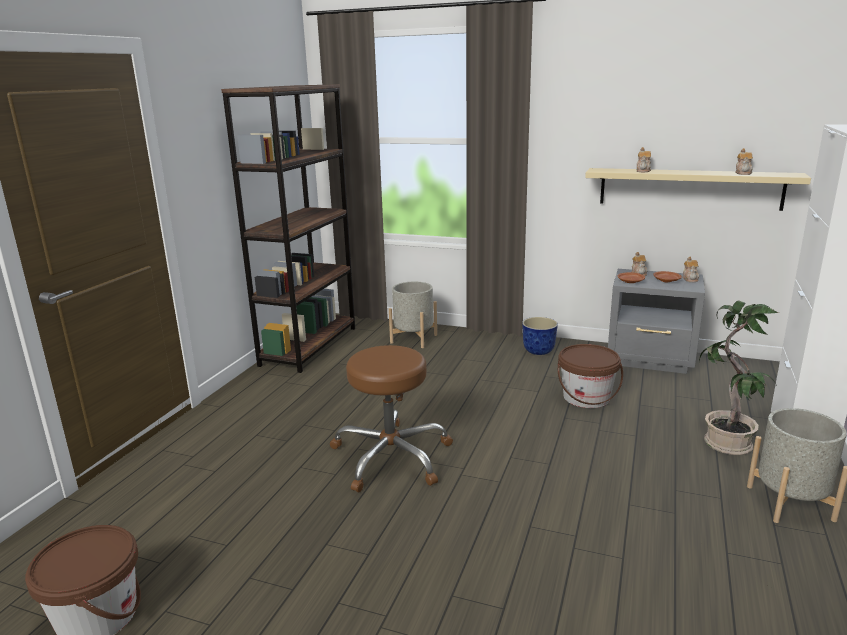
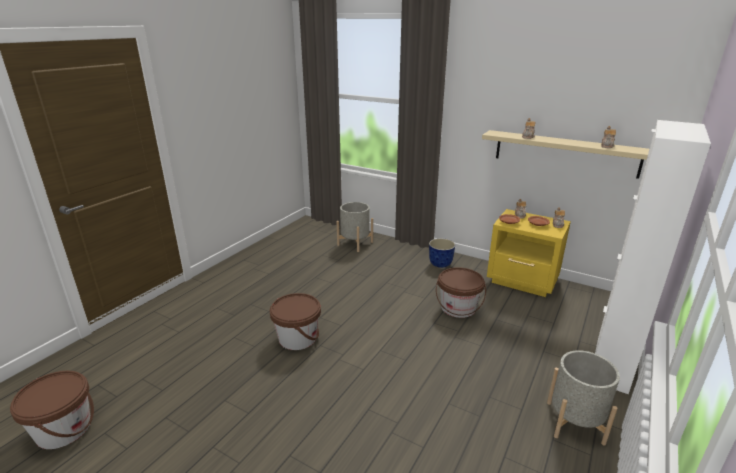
camera: 10 degrees right, 5 degrees up
brown bookcase [221,84,355,373] -> none
brown stool [330,345,453,493] -> brown bucket [270,293,321,350]
grey nightstand [608,269,705,374] -> yellow nightstand [487,209,571,297]
potted plant [699,300,779,455] -> none

